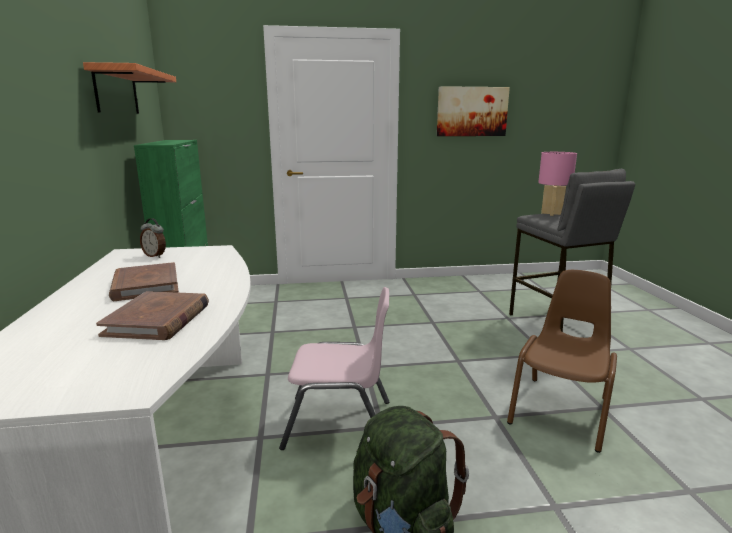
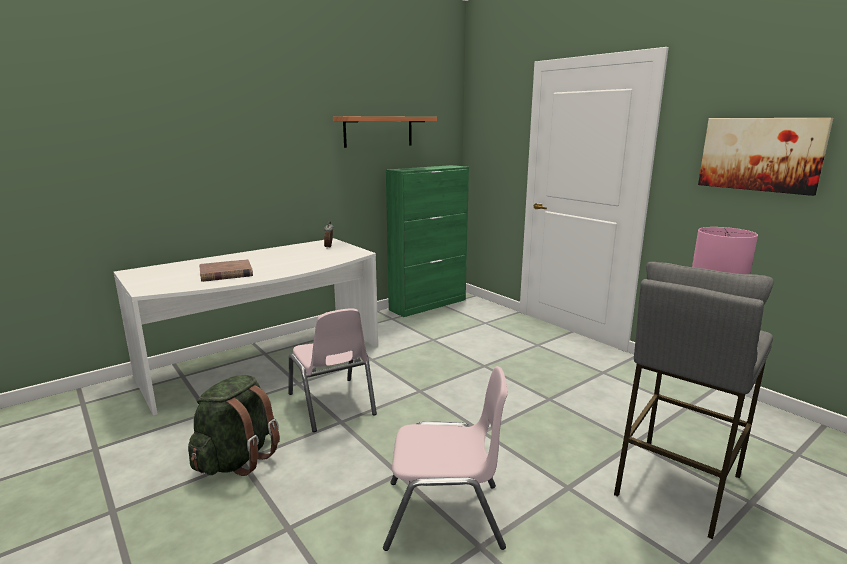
camera: 60 degrees right, 0 degrees up
brown book [109,262,179,301] -> none
brown chair [507,270,617,453] -> pink chair [383,366,508,551]

